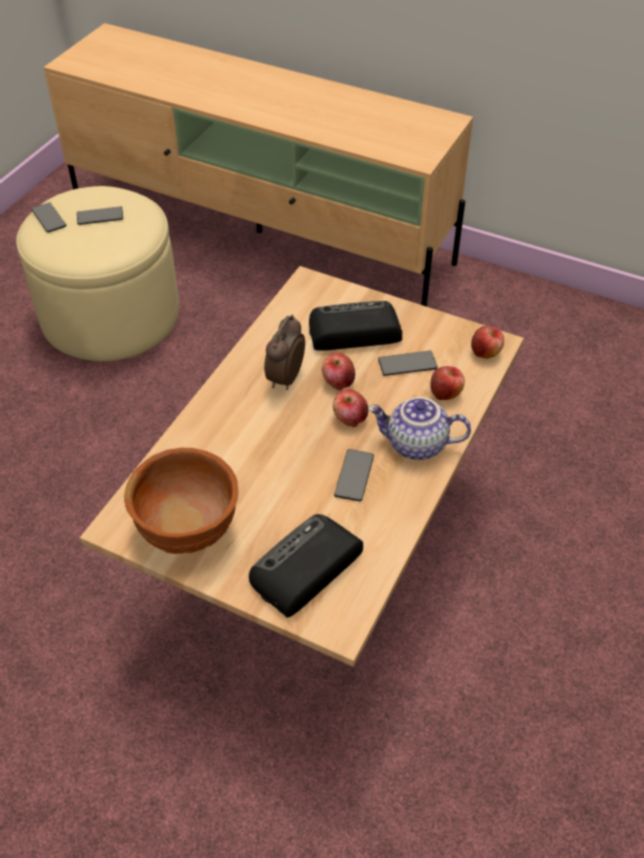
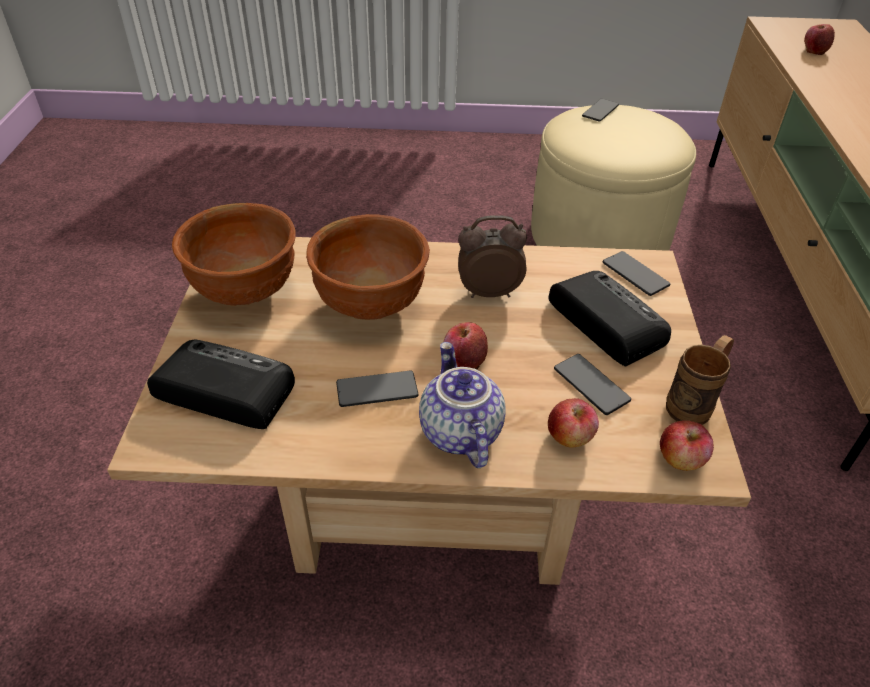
camera: 65 degrees right, 5 degrees down
phone [77,207,123,225] -> phone moved to [603,251,670,296]
apple [322,353,355,391] -> apple moved to [804,24,835,55]
none -> brown bowl [306,214,430,320]
none -> brown mug [666,335,734,425]

